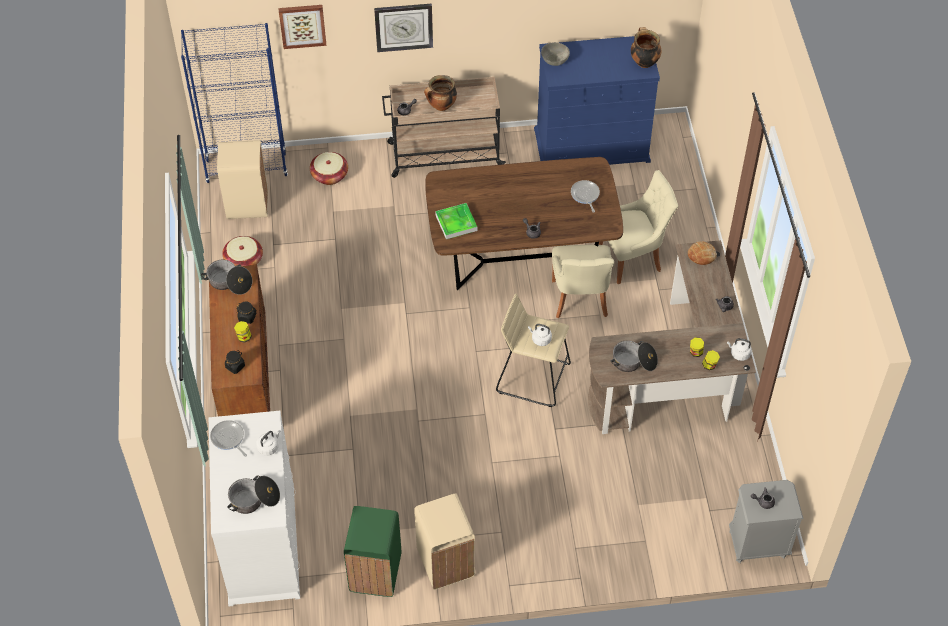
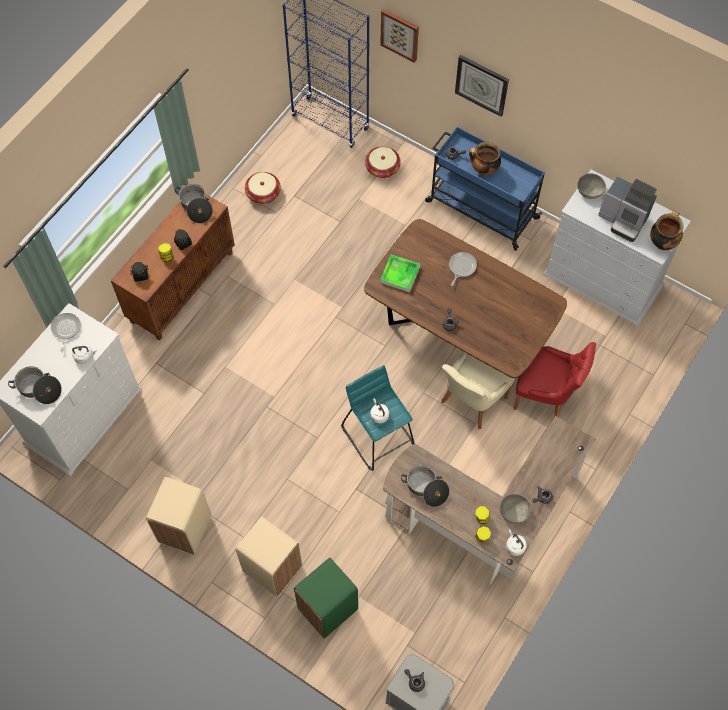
camera: 40 degrees right, 10 degrees up
beige trash can [217,140,268,219] -> beige trash can moved to [236,517,302,597]
green trash can [344,506,402,597] -> green trash can moved to [294,557,358,639]
beige cart [382,77,506,178] -> blue cart [425,127,545,251]
beige stool [496,293,571,407] -> turquoise stool [341,365,415,471]
blue dresser [534,36,660,165] -> white dresser [543,169,691,327]
frying pan [571,180,600,213] -> frying pan moved to [449,252,477,286]
beige chair [599,170,678,284] -> red chair [513,342,596,417]
bread [688,242,717,265] -> none
none -> grey bowl [500,494,531,524]
none -> coffee machine [598,176,657,242]

